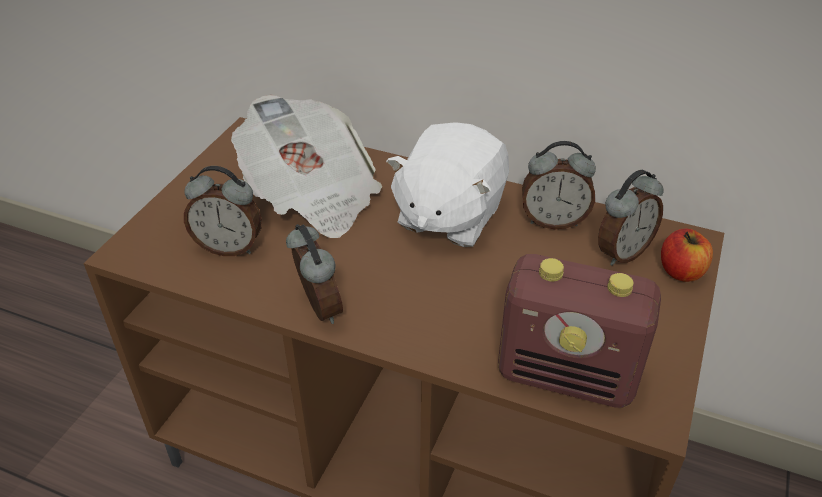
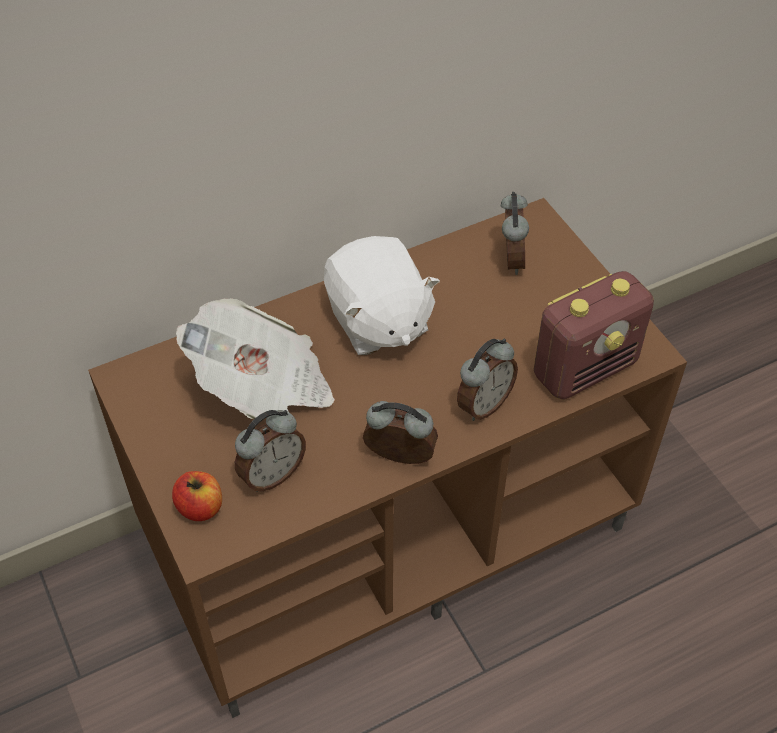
camera: 50 degrees left, 10 degrees up
alarm clock [522,141,596,229] -> alarm clock moved to [457,339,518,421]
apple [661,229,713,282] -> apple moved to [172,471,222,521]

